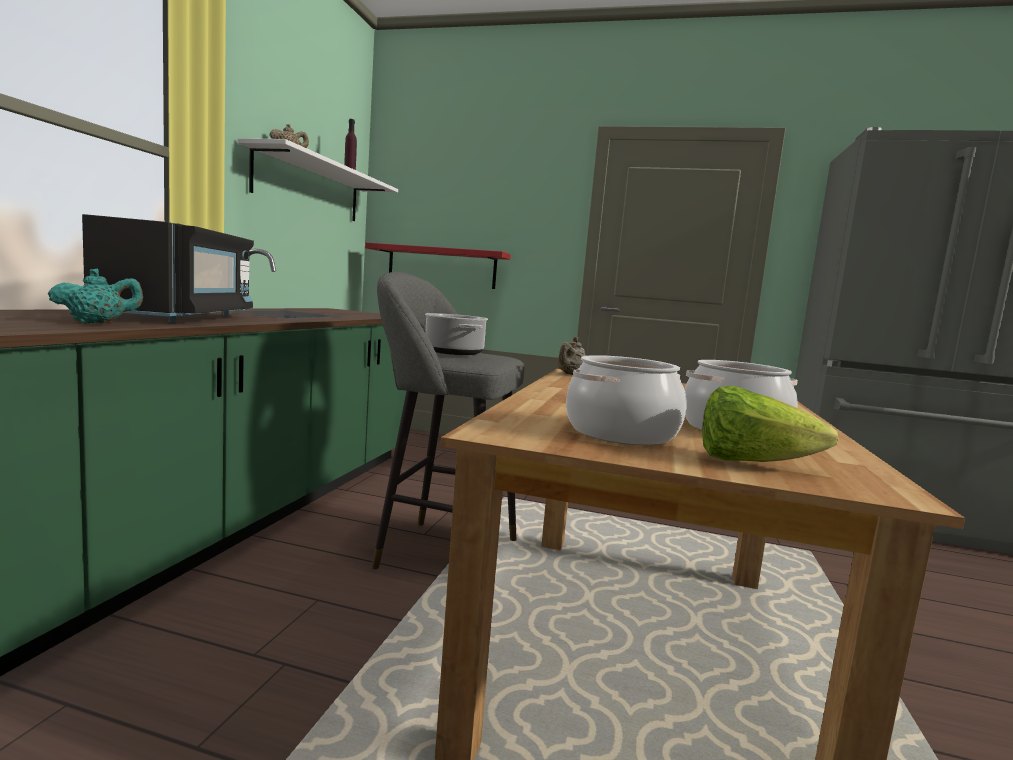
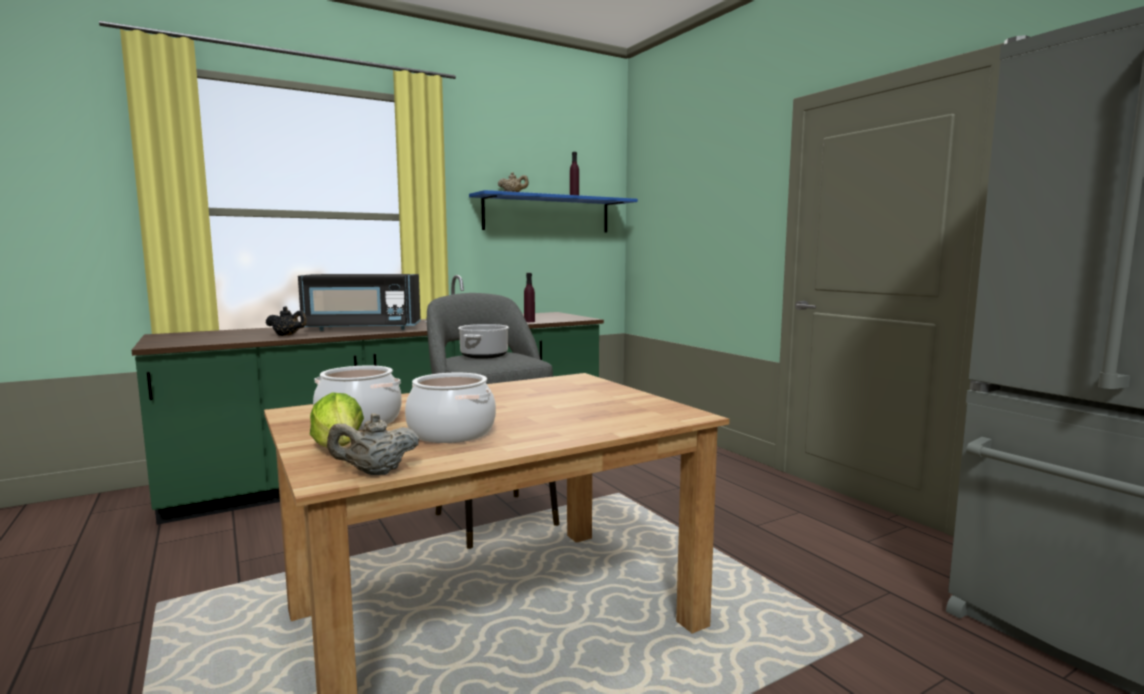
camera: 45 degrees right, 0 degrees up
turquoise teapot [48,269,143,323] -> black teapot [266,306,307,336]
black microwave [82,214,254,322] -> black microwave turned 45 degrees clockwise [298,274,421,331]
white shelf [237,138,398,221] -> blue shelf [469,190,638,233]
red shelf [365,243,511,289] -> none
beige teapot [557,337,586,375] -> beige teapot moved to [327,413,419,475]
none -> purple bottle [524,273,535,322]

